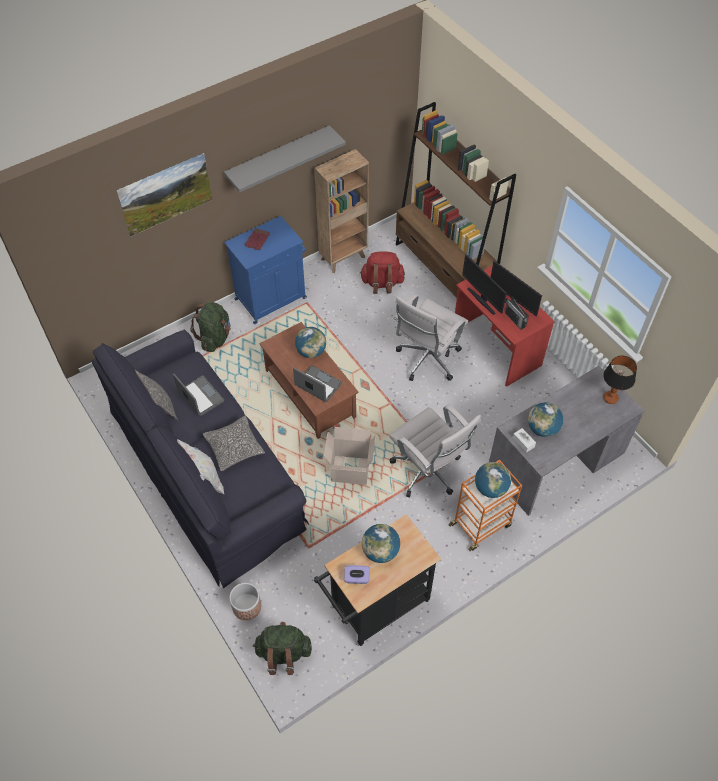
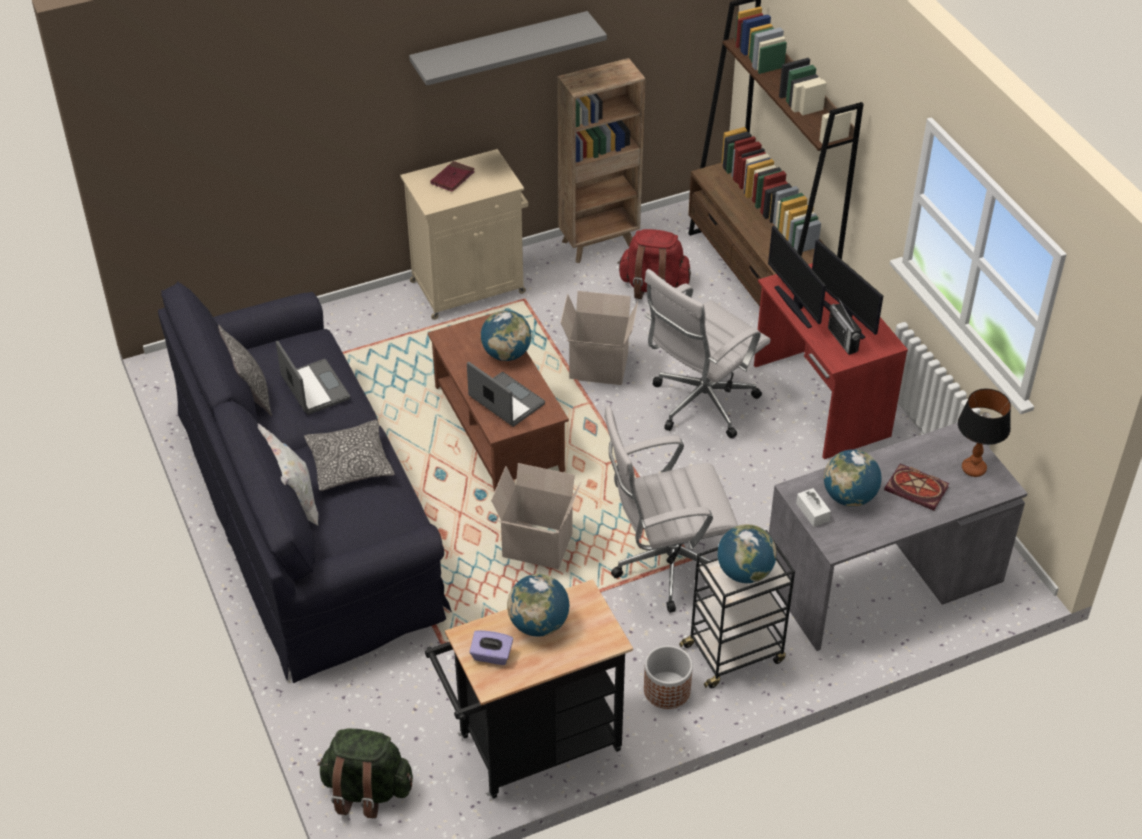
camera: 10 degrees right, 10 degrees down
picture [117,153,212,237] -> none
green backpack [190,302,231,352] -> none
blue cabinet [224,216,307,324] -> beige cabinet [400,149,528,320]
planter [229,583,261,620] -> planter moved to [644,645,693,709]
white office chair [389,404,481,497] -> white office chair turned 105 degrees clockwise [604,406,738,613]
orange cart [448,460,522,551] -> black cart [679,530,795,688]
none -> cardboard box [560,291,638,385]
none -> book [884,463,949,511]

